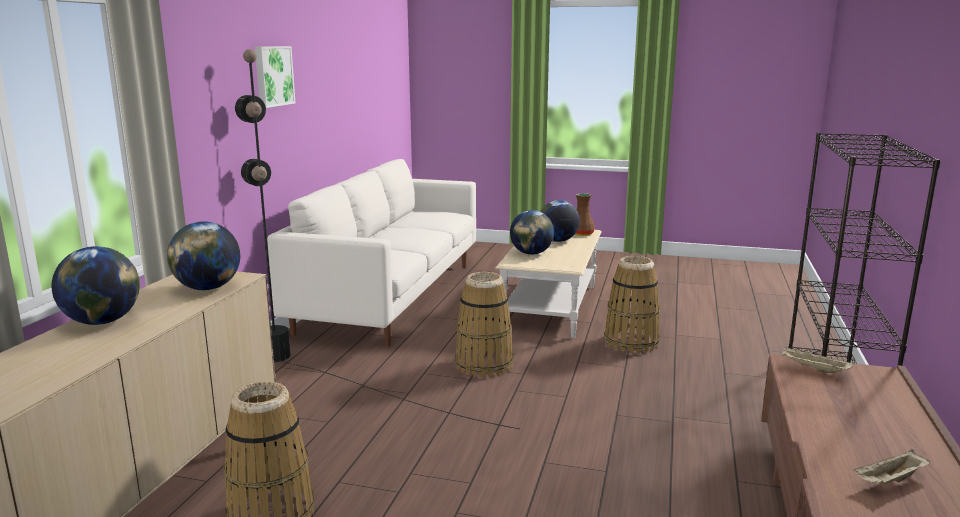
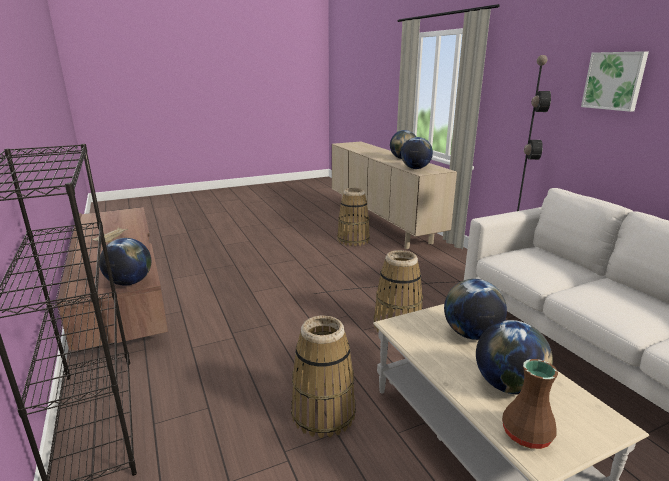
camera: 140 degrees right, 5 degrees up
beige tray [783,347,853,373] -> globe [99,238,151,286]

